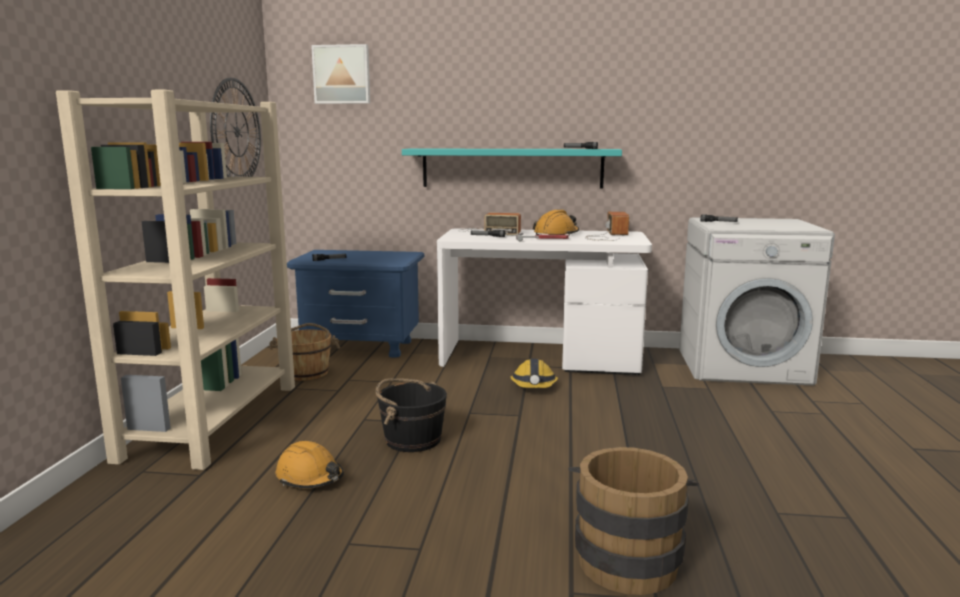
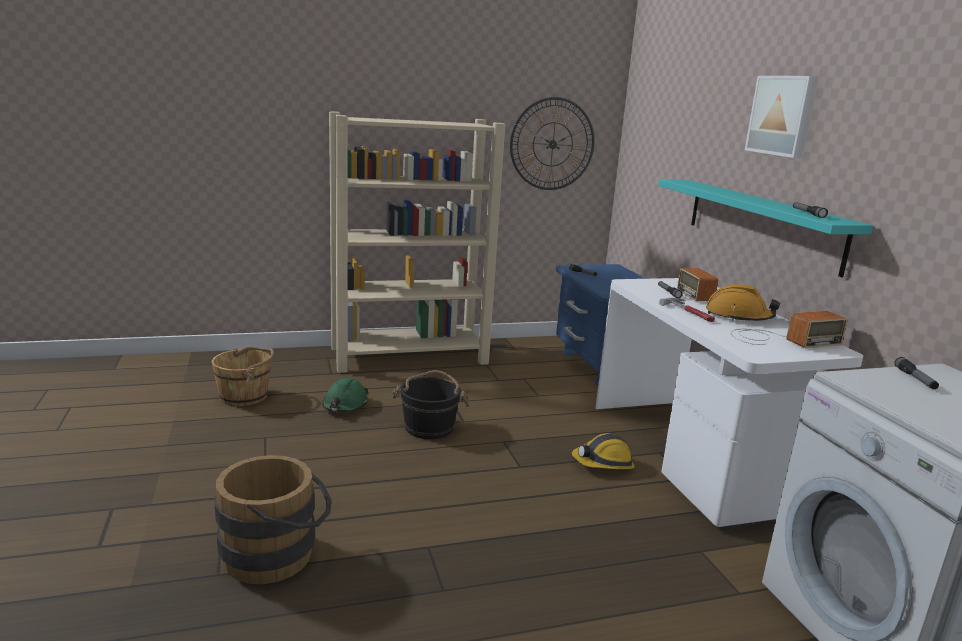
camera: 65 degrees right, 5 degrees up
brown bucket [269,323,340,381] -> brown bucket moved to [212,346,274,406]
orange hard hat [275,441,344,488] -> green hard hat [322,378,369,412]
picture [311,44,370,104] -> picture moved to [745,76,818,158]

